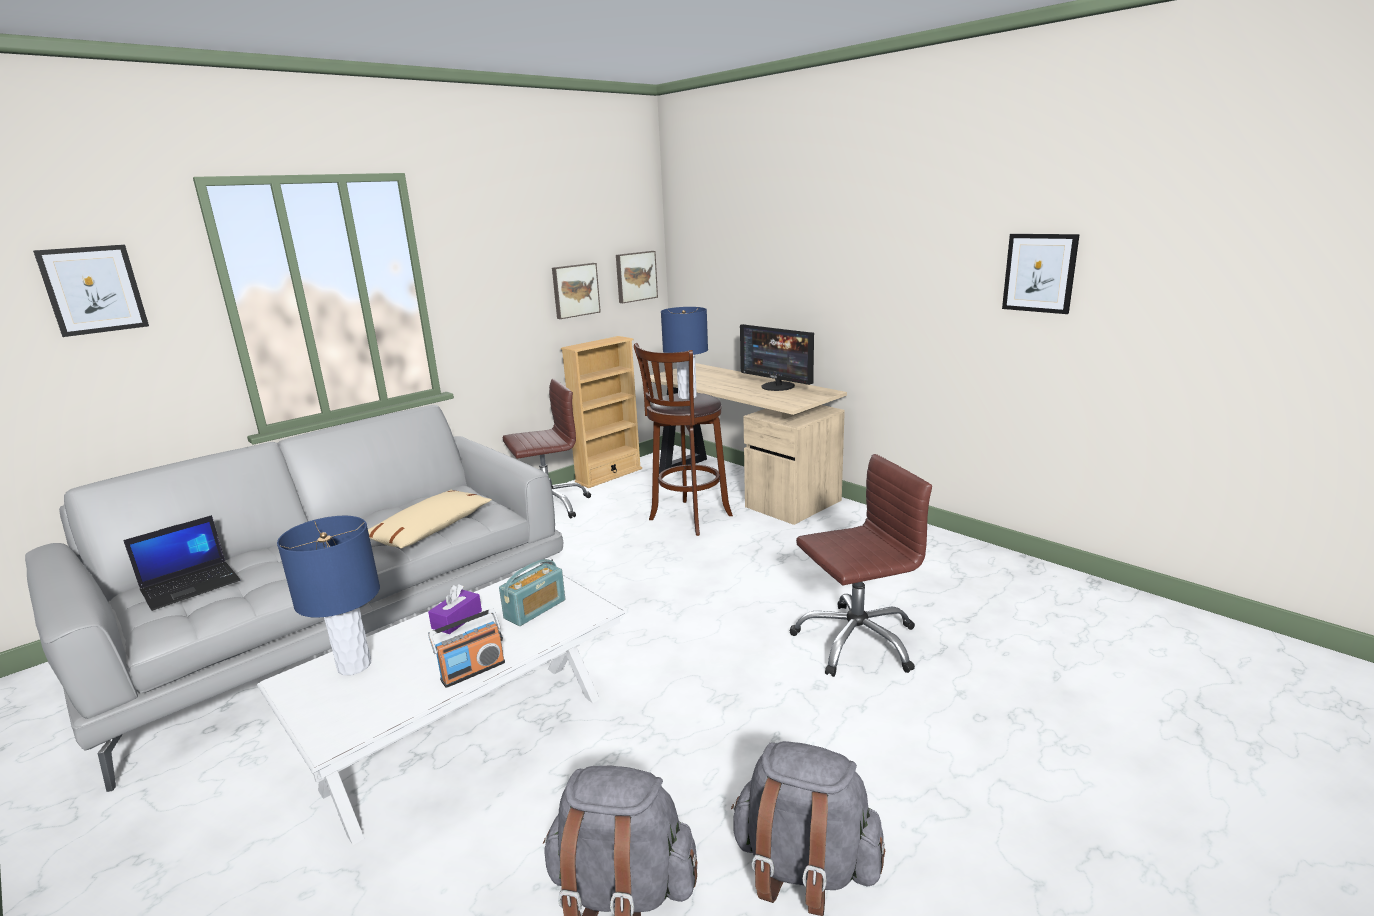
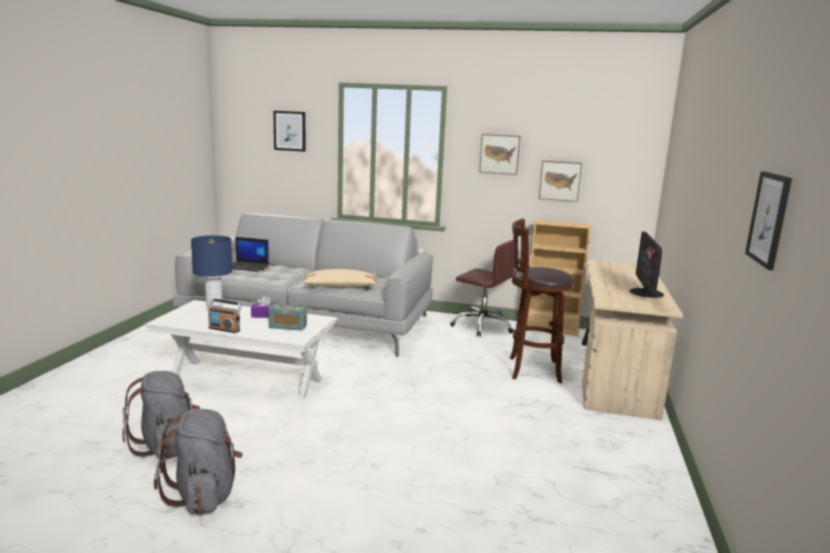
camera: 55 degrees right, 5 degrees down
picture [616,251,658,303] -> picture moved to [479,134,520,175]
blue table lamp [661,307,708,399] -> none
brown office chair [789,454,932,677] -> none

